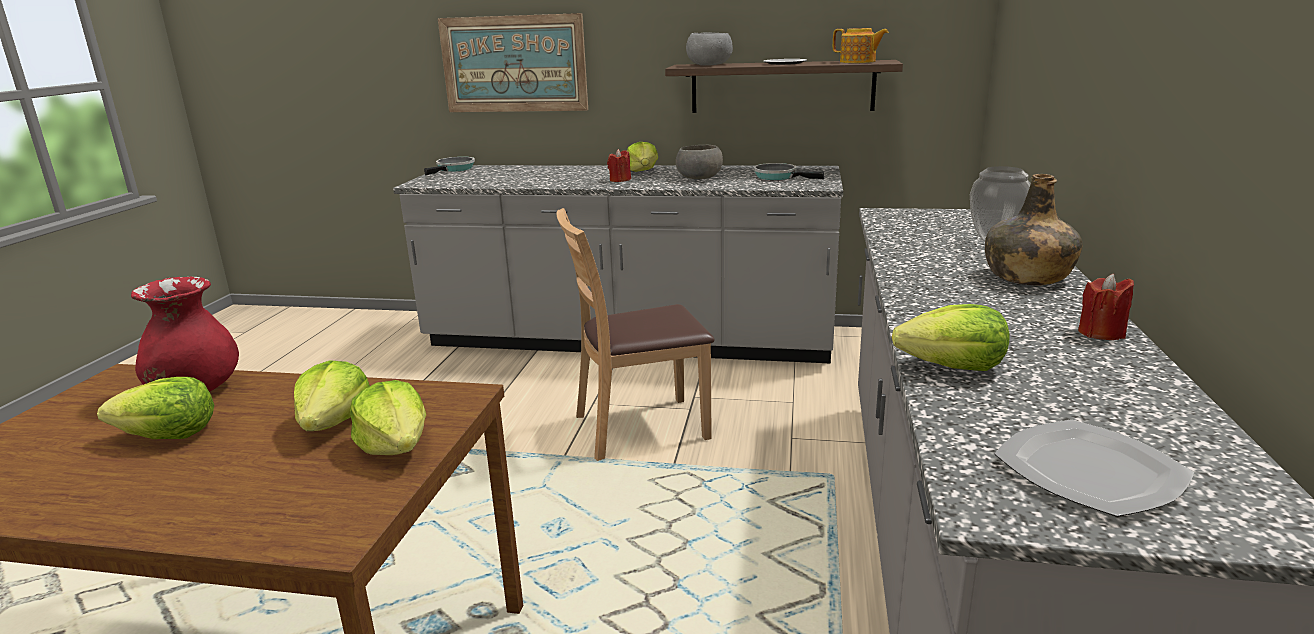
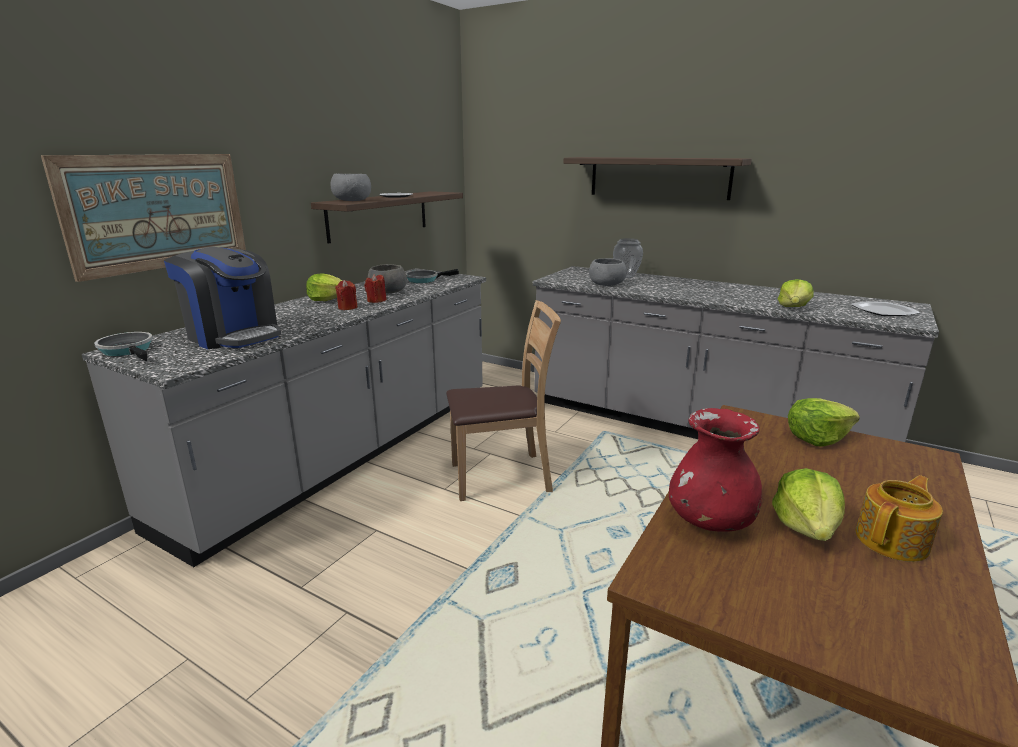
camera: 70 degrees left, 0 degrees up
lettuce [294,361,370,431] -> none
brown chair [556,208,714,461] -> brown chair turned 105 degrees counterclockwise [446,300,561,501]
teapot [833,28,889,63] -> teapot moved to [856,475,943,562]
green bottle [985,174,1083,285] -> none
red candle [1078,274,1134,340] -> red candle moved to [365,274,387,303]
none -> coffee machine [164,247,281,349]
none -> shelf [564,157,752,200]
none -> grey bowl [589,258,627,286]

